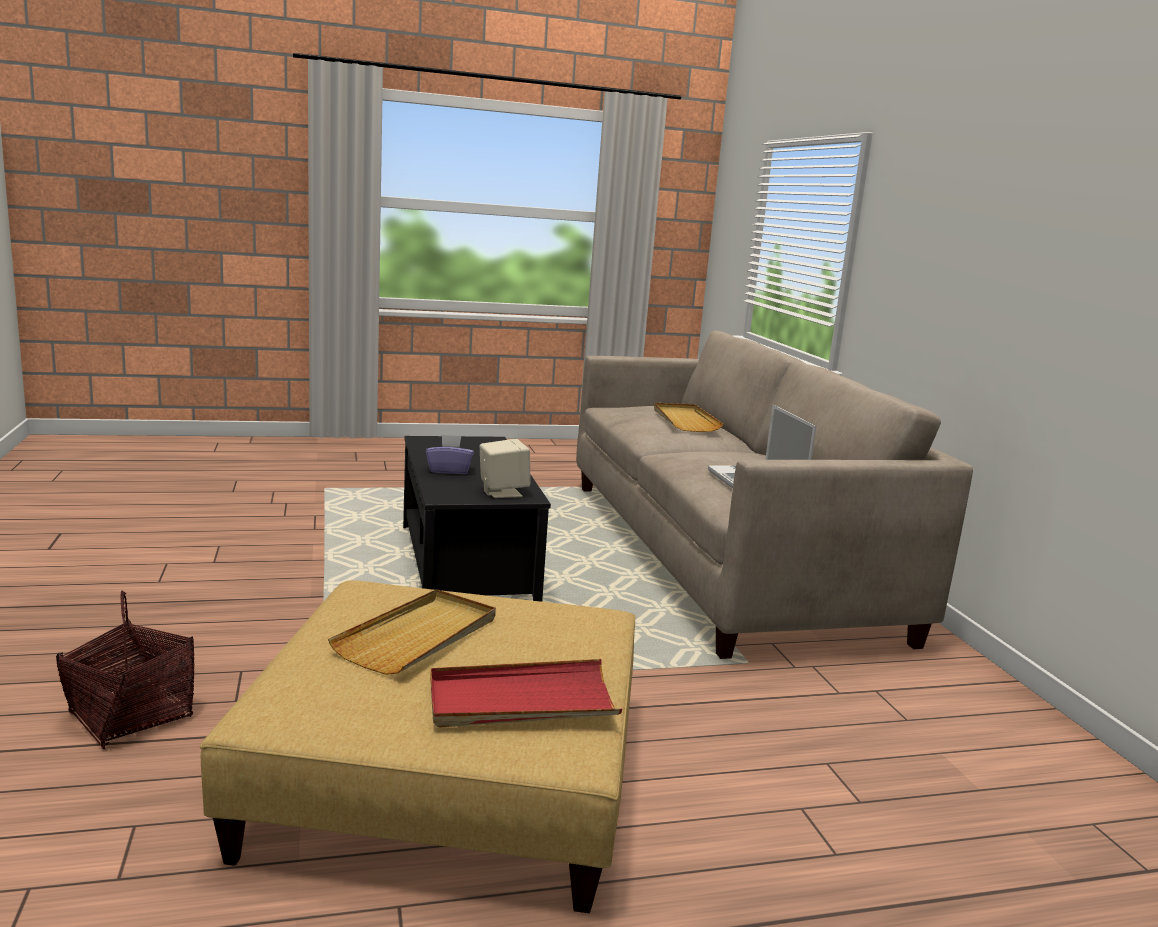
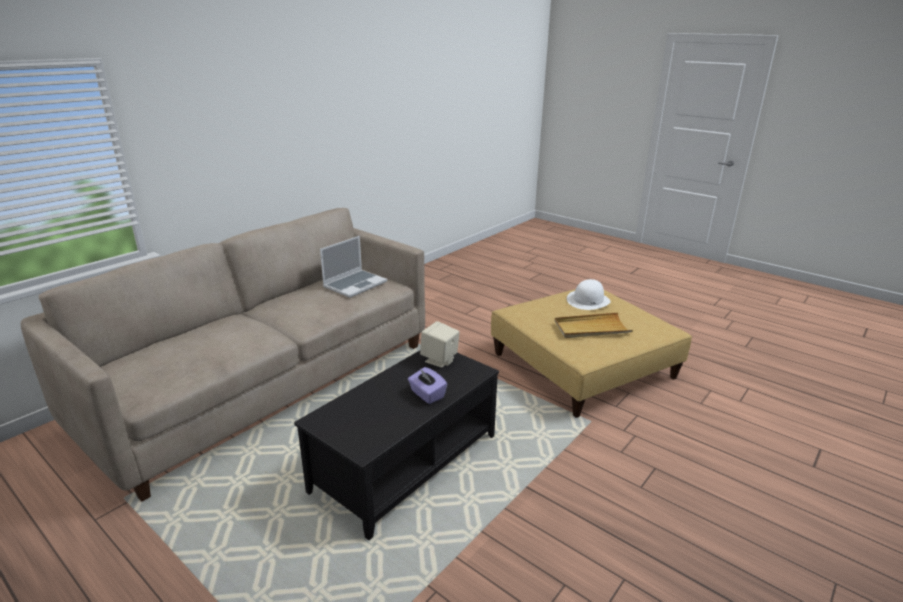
camera: 125 degrees left, 10 degrees up
basket [56,591,194,749] -> none
red tray [430,659,622,728] -> white hat [567,279,611,310]
beige tray [654,403,724,432] -> none

